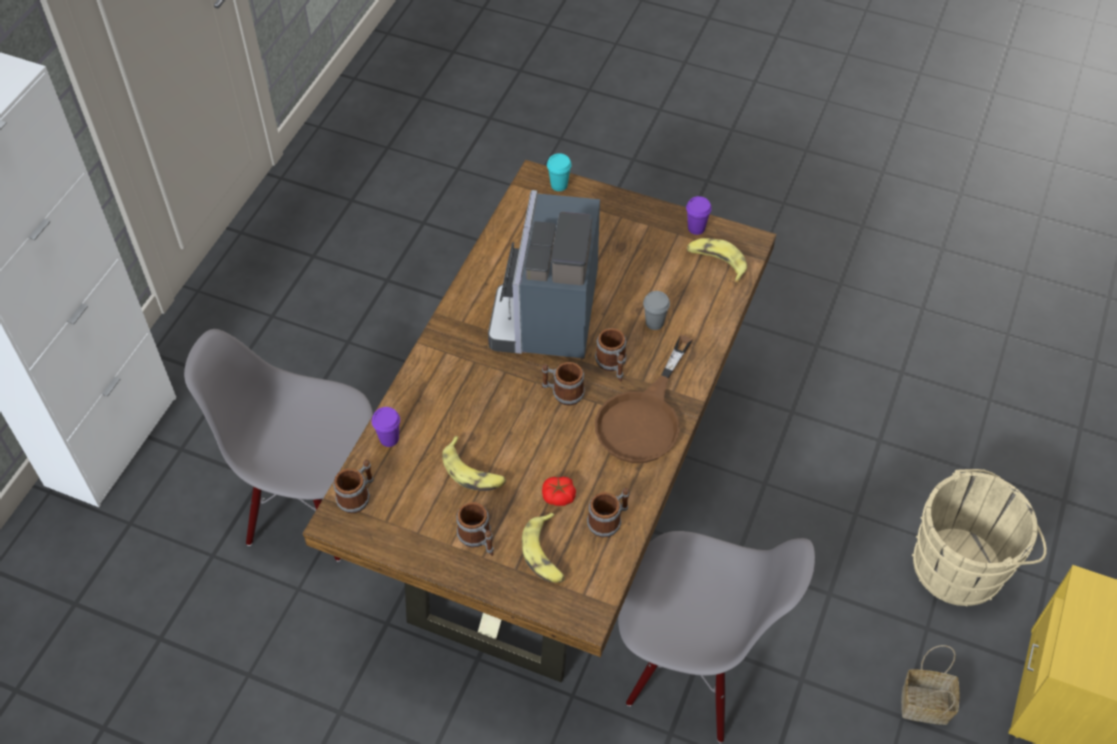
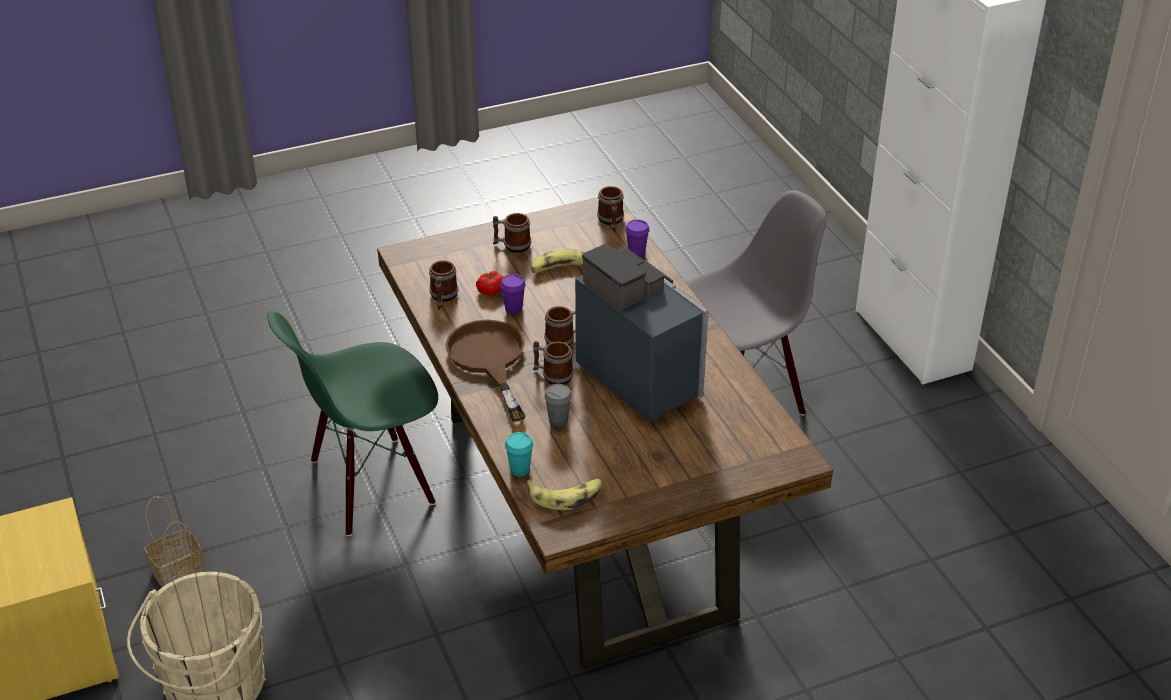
camera: 135 degrees right, 15 degrees down
banana [522,512,565,583] -> none
turquoise cup [547,153,572,191] -> turquoise cup moved to [505,432,534,476]
grey chair [618,531,815,743] -> green chair [267,311,438,536]
purple cup [686,196,712,235] -> purple cup moved to [500,274,526,314]

